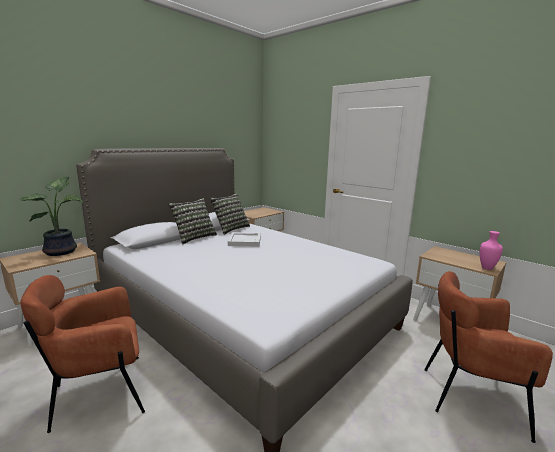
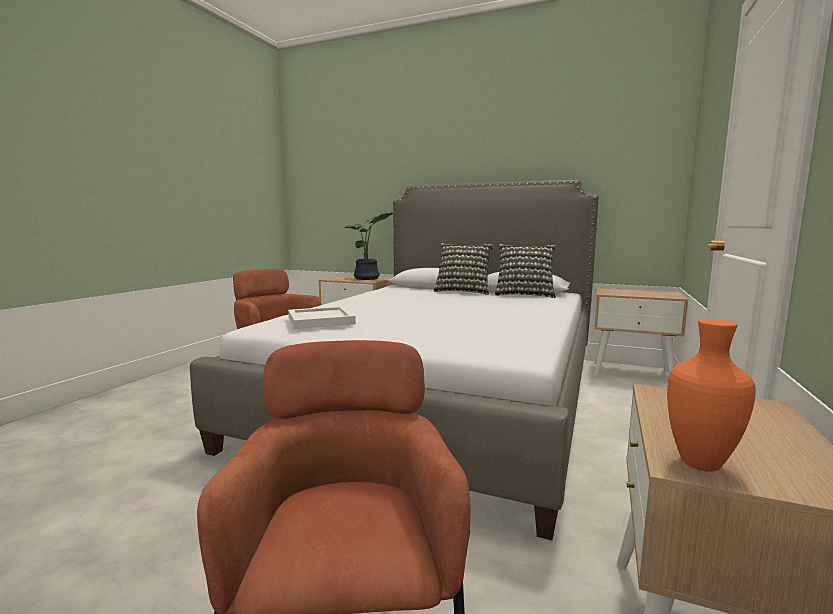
camera: 70 degrees right, 5 degrees down
white tray [228,233,261,247] -> white tray moved to [288,306,356,329]
pink vase [480,231,503,270] -> orange vase [667,319,756,472]

